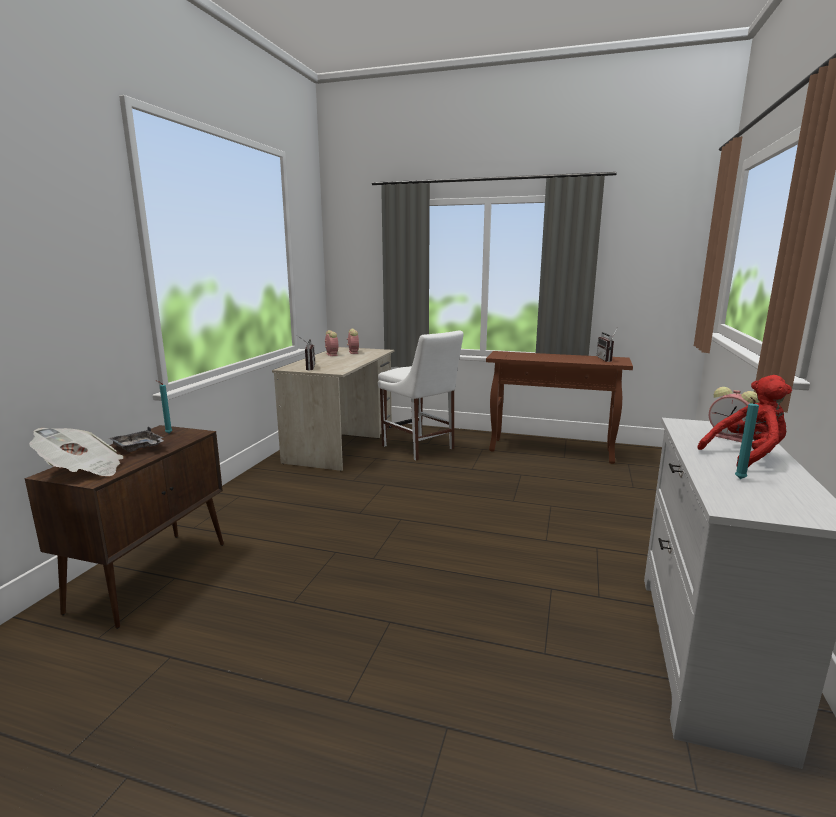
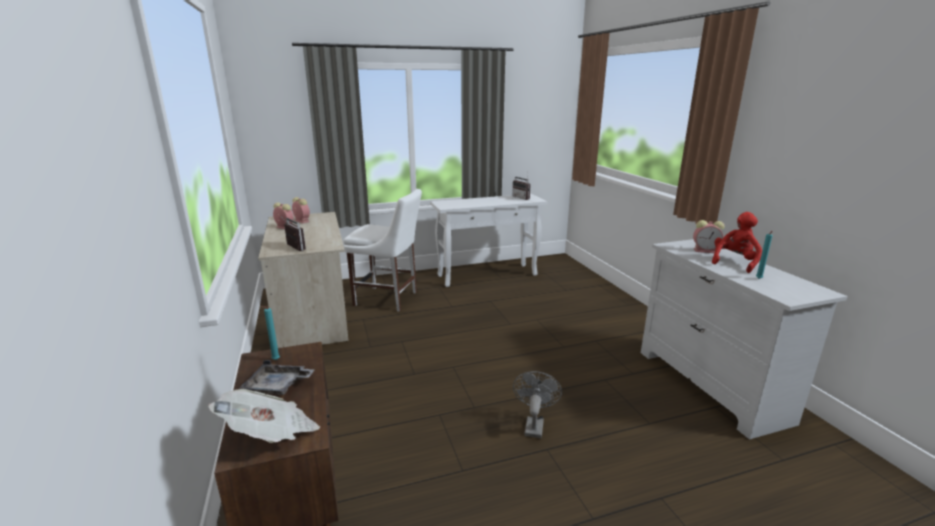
camera: 35 degrees left, 5 degrees up
brown console table [486,351,633,464] -> white console table [430,194,547,287]
none -> grey fan [513,371,562,438]

